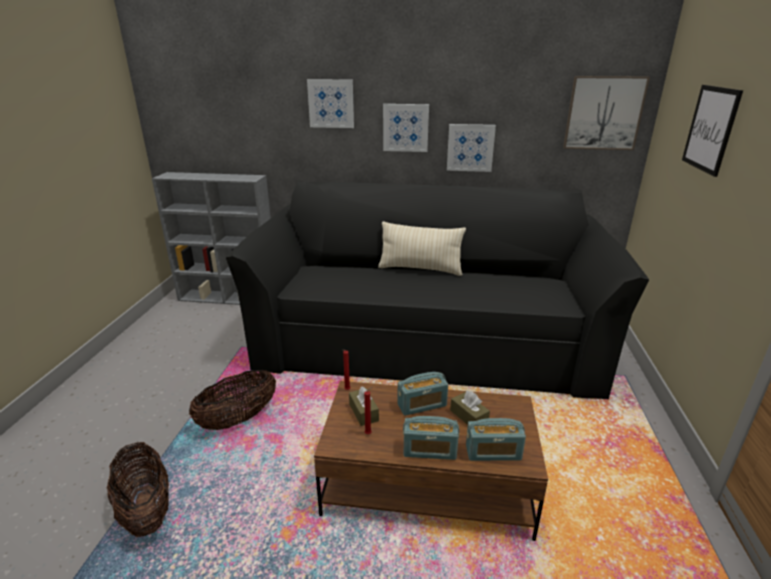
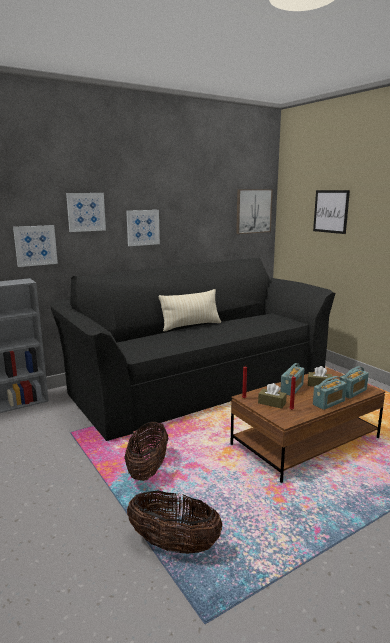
camera: 40 degrees left, 10 degrees down
picture [447,124,496,172] -> picture moved to [13,225,58,267]

